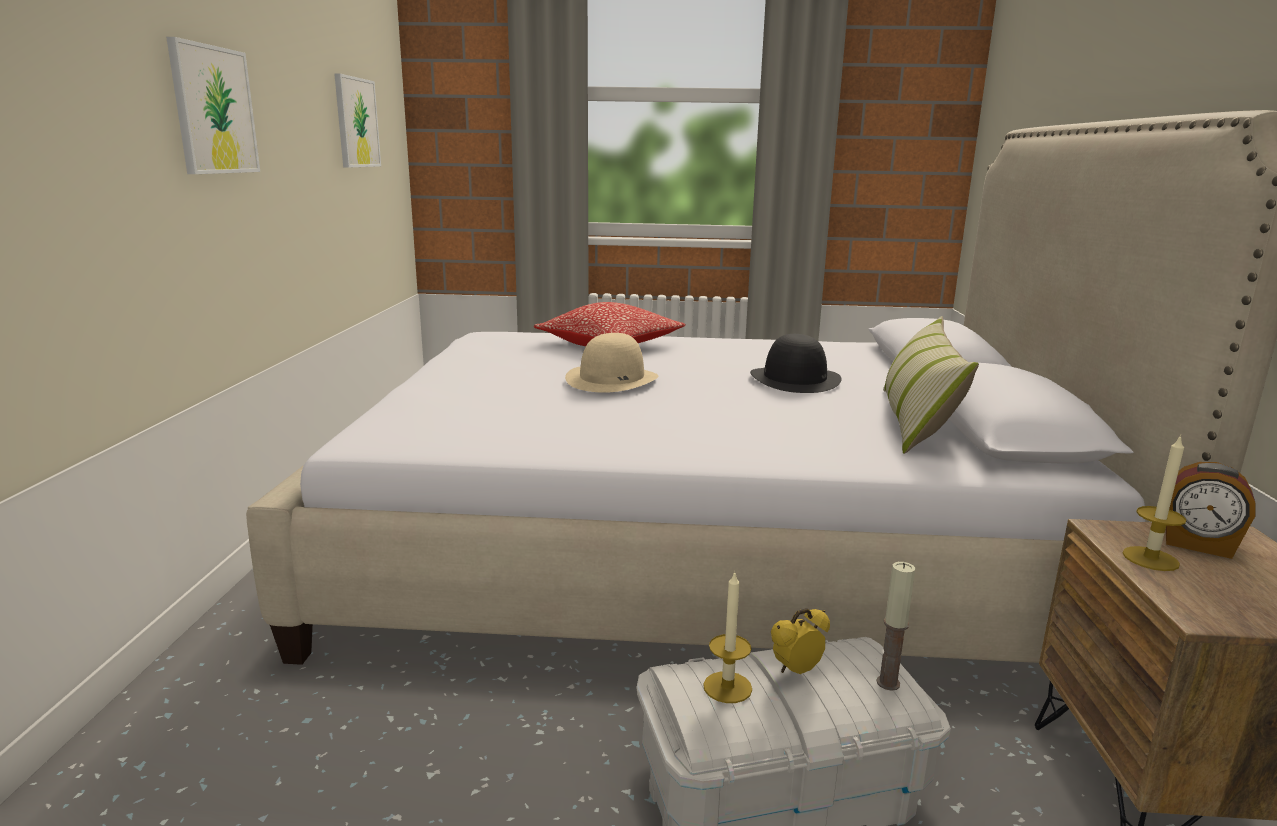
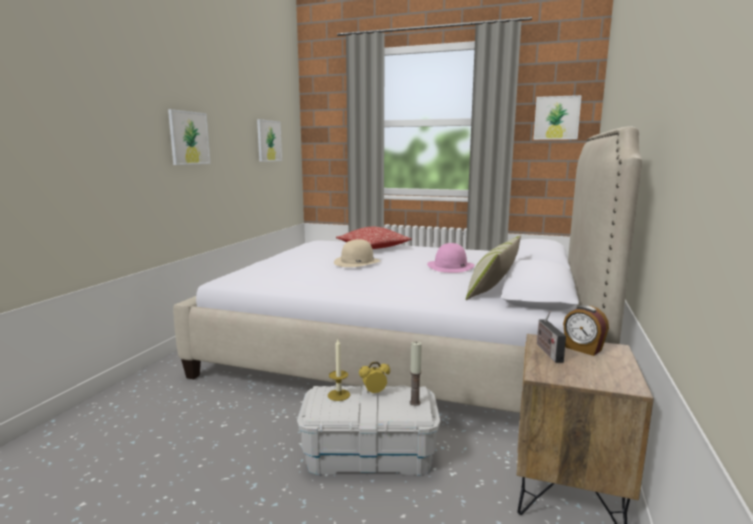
camera: 15 degrees right, 5 degrees down
black hat [750,334,842,393] -> pink hat [427,243,475,273]
candle [1122,435,1187,571] -> radio [537,311,566,363]
none -> picture [534,95,582,140]

